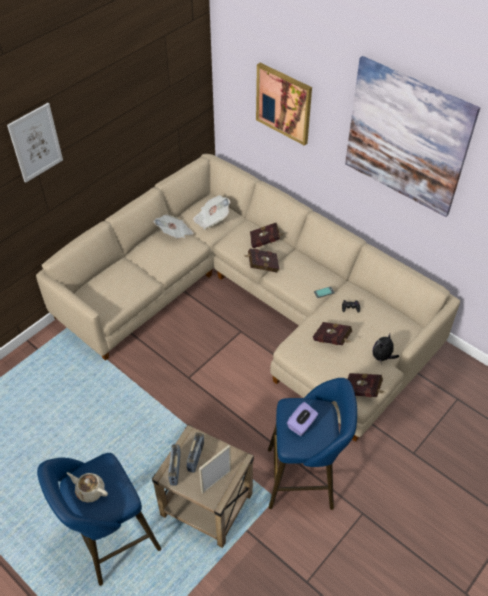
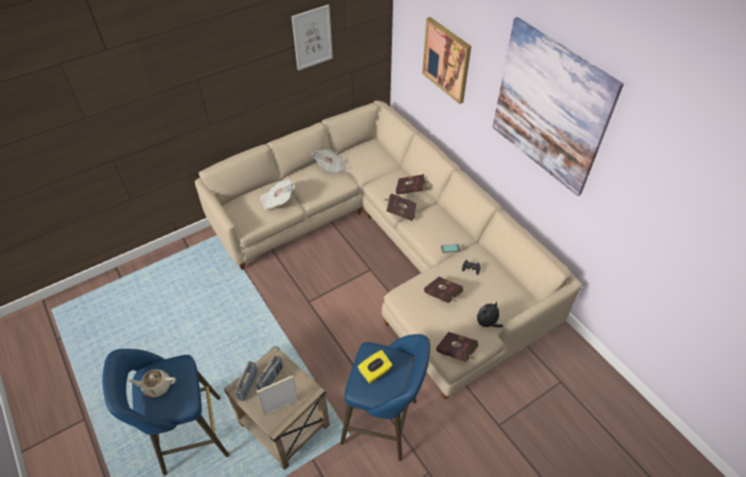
camera: 15 degrees right, 0 degrees up
picture [7,103,63,183] -> picture moved to [292,4,333,71]
beige teapot [67,472,108,503] -> beige teapot turned 45 degrees counterclockwise [128,369,176,398]
newspaper [193,195,231,230] -> newspaper moved to [260,179,295,210]
purple tissue box [287,402,318,436] -> yellow tissue box [358,350,392,383]

